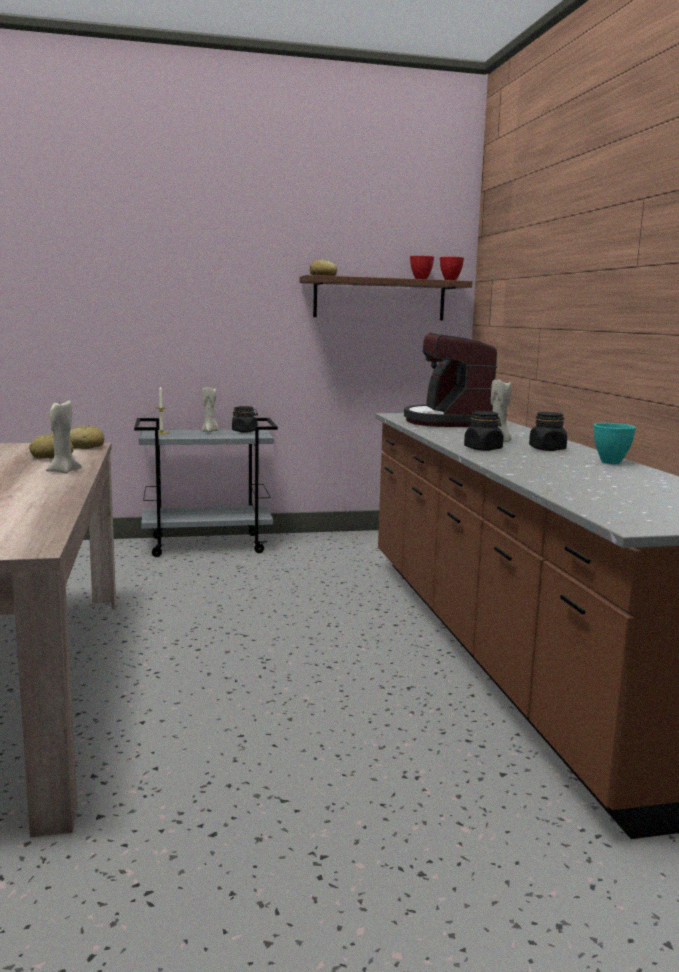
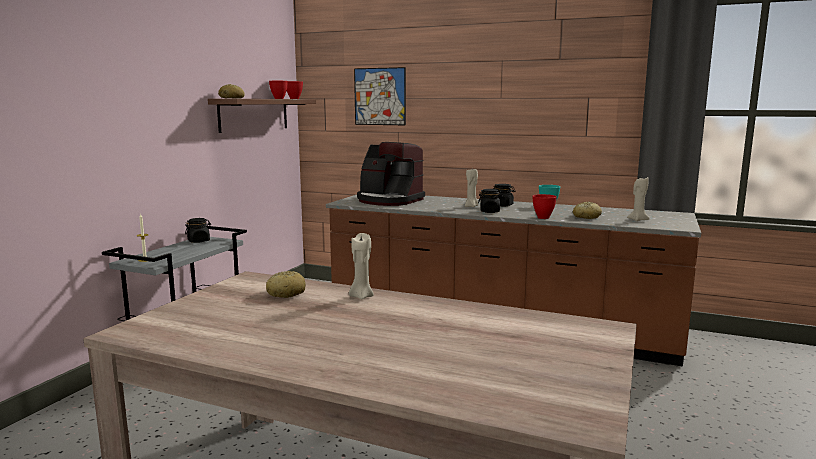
camera: 55 degrees left, 0 degrees up
bread [70,425,105,449] -> bread moved to [573,201,602,219]
beige candle [201,387,219,432] -> beige candle moved to [627,177,650,221]
none -> picture [354,67,406,125]
none -> red bowl [532,194,557,219]

